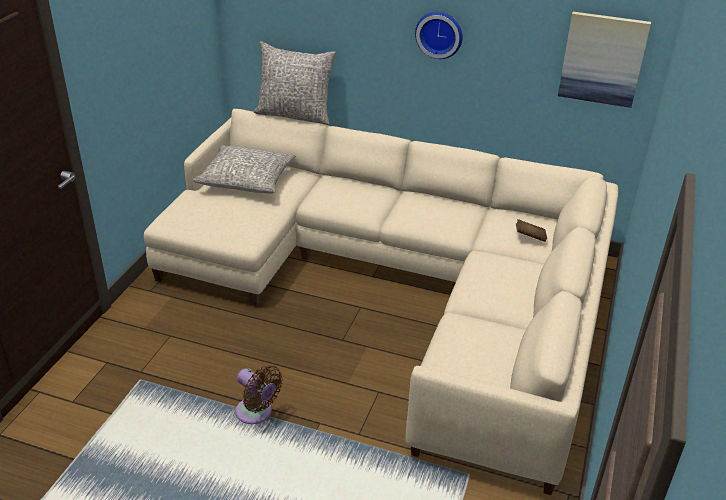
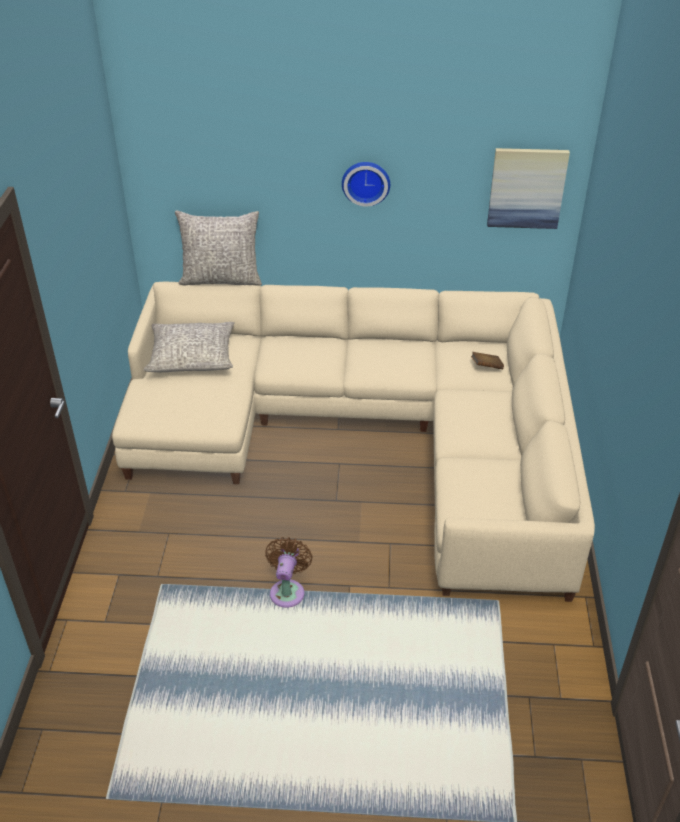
camera: 15 degrees left, 5 degrees up
brown fan [235,365,283,424] -> brown fan turned 105 degrees counterclockwise [265,537,312,608]

